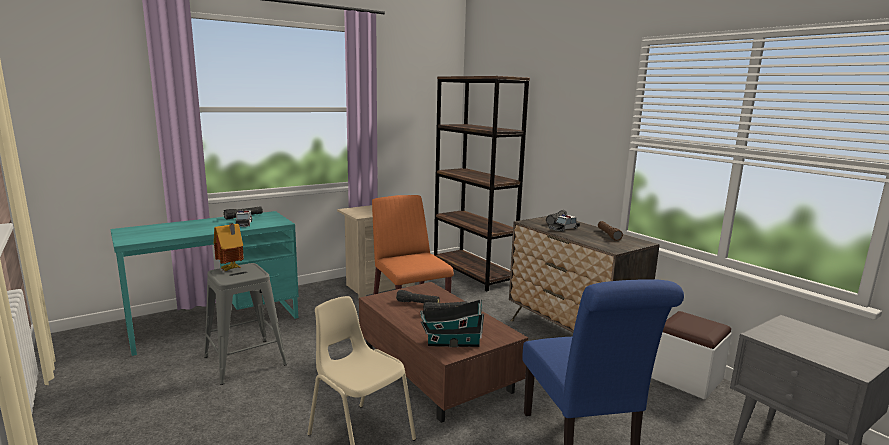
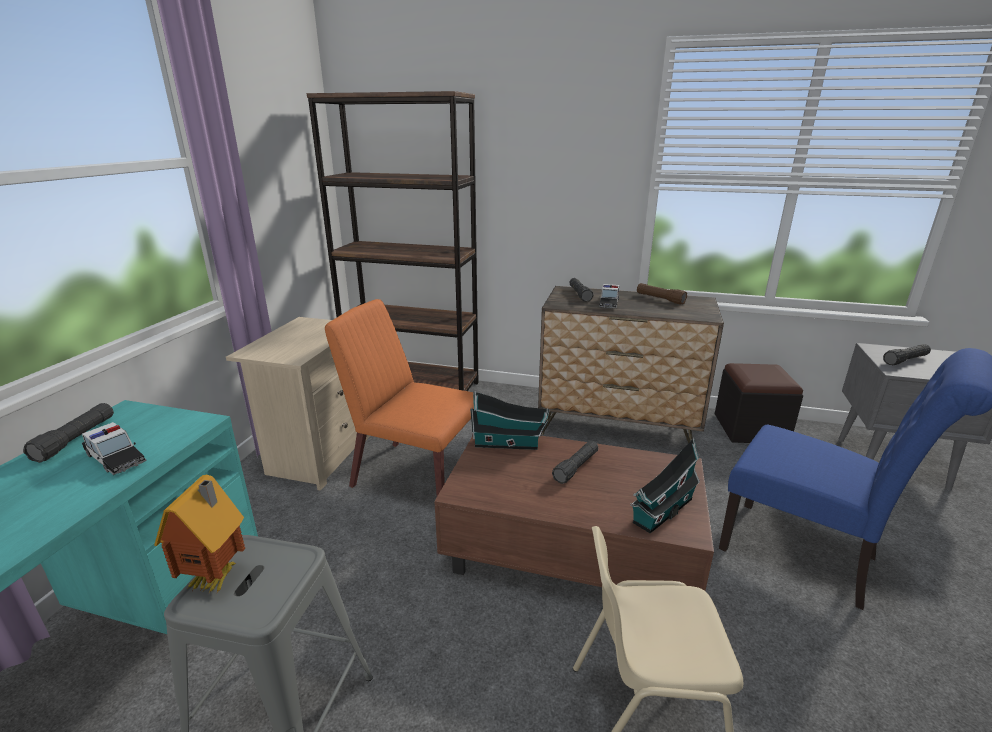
camera: 40 degrees left, 10 degrees up
black flashlight [396,290,440,303] -> black flashlight moved to [883,344,931,365]
white ottoman [651,311,732,400] -> black ottoman [715,363,803,443]
none -> toy house [470,391,549,450]

